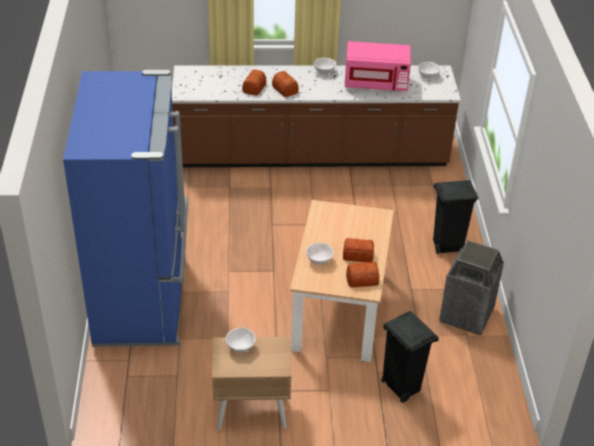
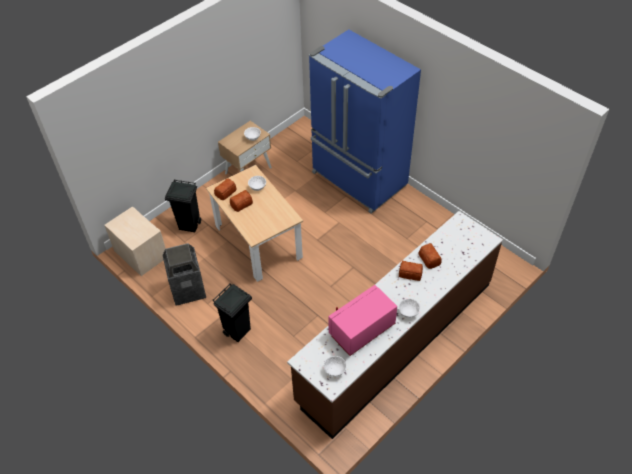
camera: 140 degrees right, 10 degrees up
none -> beige nightstand [104,206,166,276]

